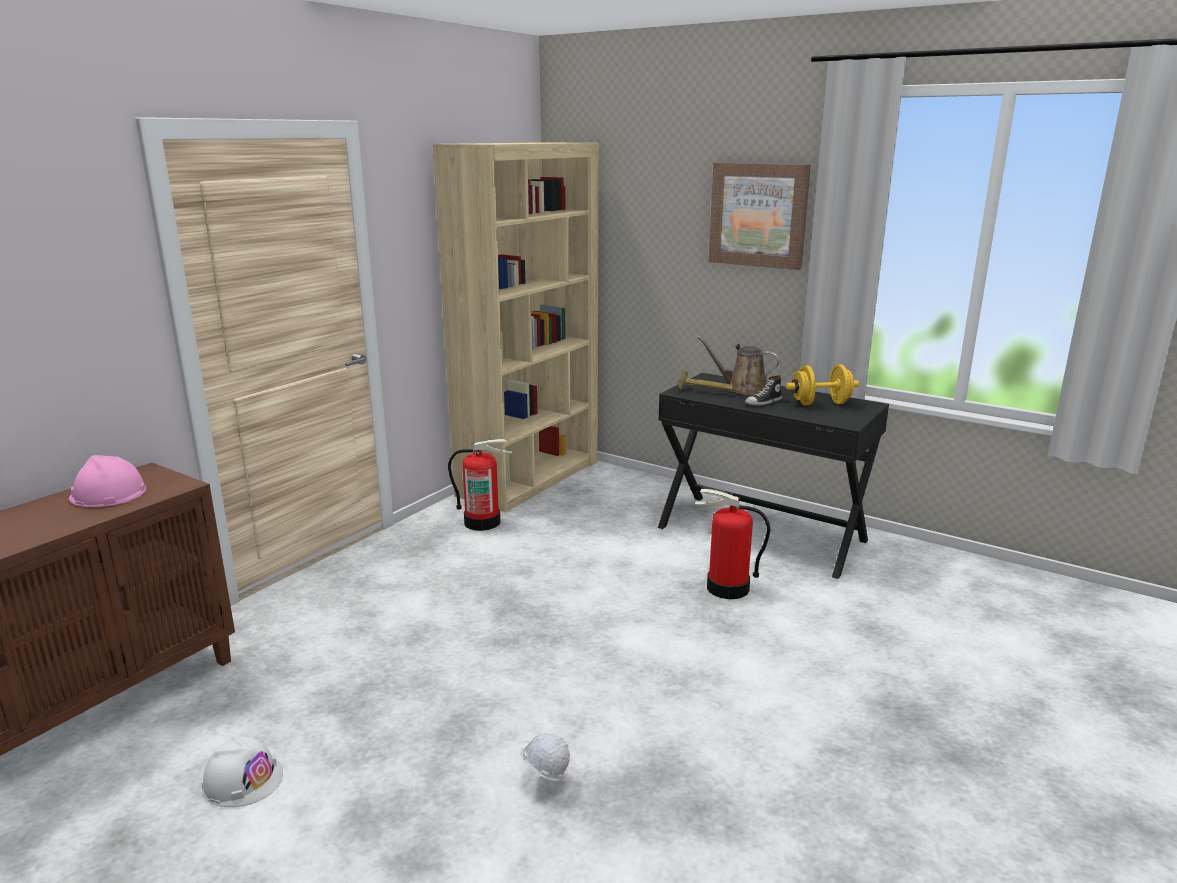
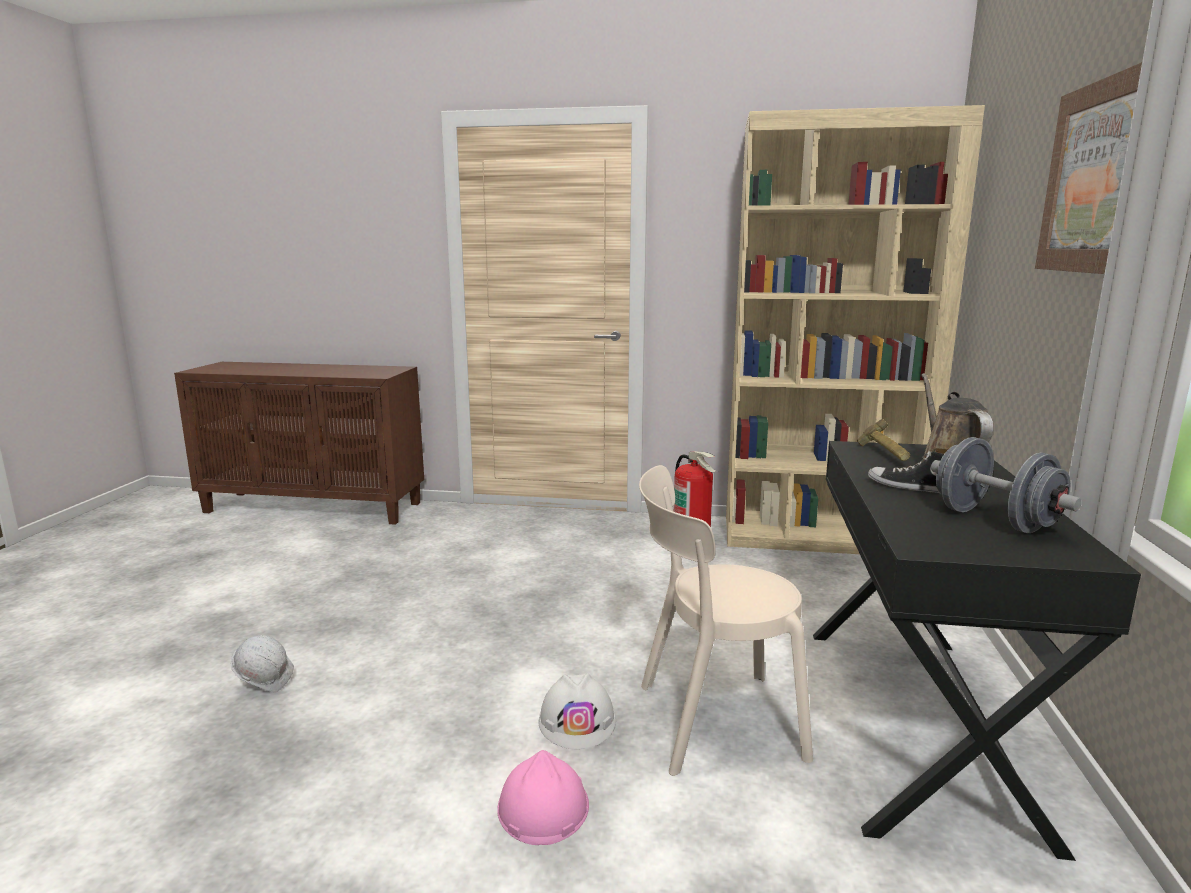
camera: 65 degrees right, 5 degrees down
pink hard hat [69,455,146,507] -> pink hard hat moved to [497,750,589,845]
white hard hat [201,736,283,807] -> white hard hat moved to [538,673,616,749]
fire extinguisher [695,489,770,599] -> beige chair [639,465,813,776]
yellow dumbbell [786,364,859,405] -> grey dumbbell [931,437,1082,533]

